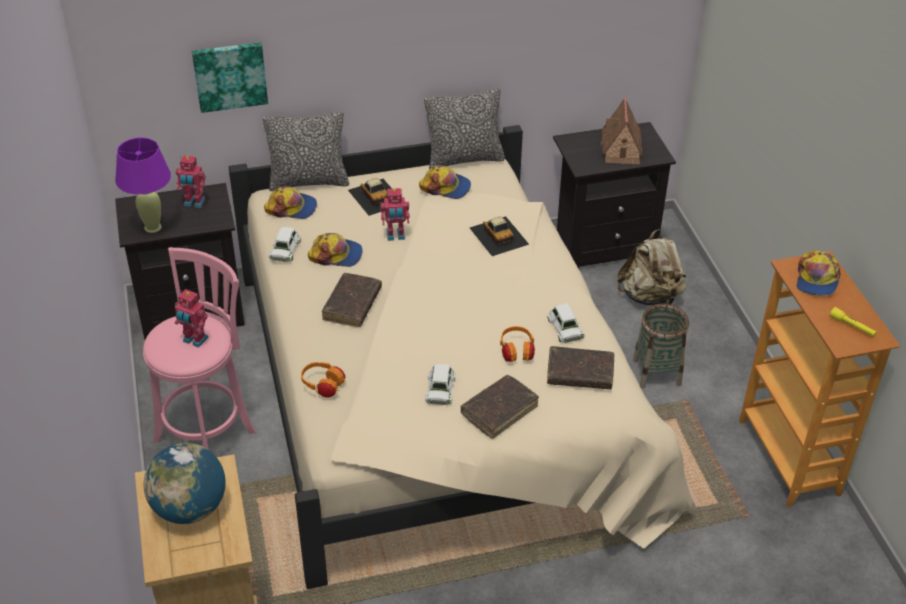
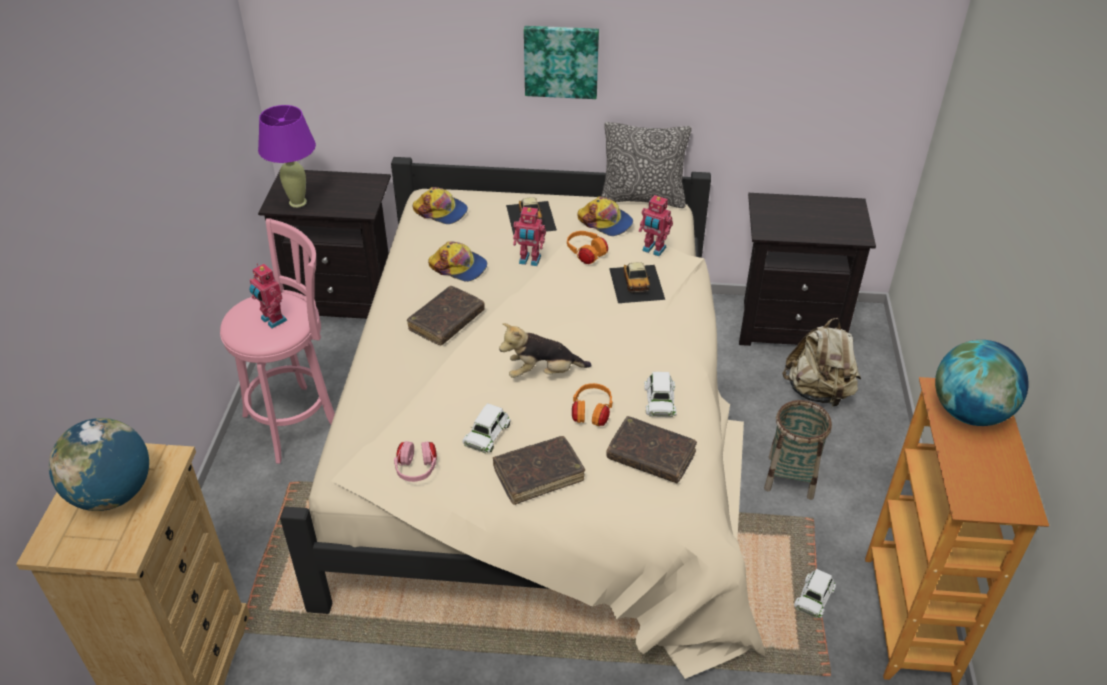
camera: 20 degrees right, 0 degrees up
toy robot [176,155,206,208] -> toy robot moved to [639,195,673,256]
picture [192,42,268,113] -> picture moved to [524,26,599,99]
pillow [263,112,349,191] -> none
white toy car [268,226,301,262] -> white toy car moved to [794,569,836,619]
orange headphones [301,362,346,398] -> orange headphones moved to [567,231,608,264]
toy house [600,97,643,164] -> none
cap [797,250,841,296] -> globe [935,340,1029,426]
yellow flashlight [830,307,877,337] -> none
none -> pink headphones [394,441,437,482]
none -> plush toy [499,323,592,378]

